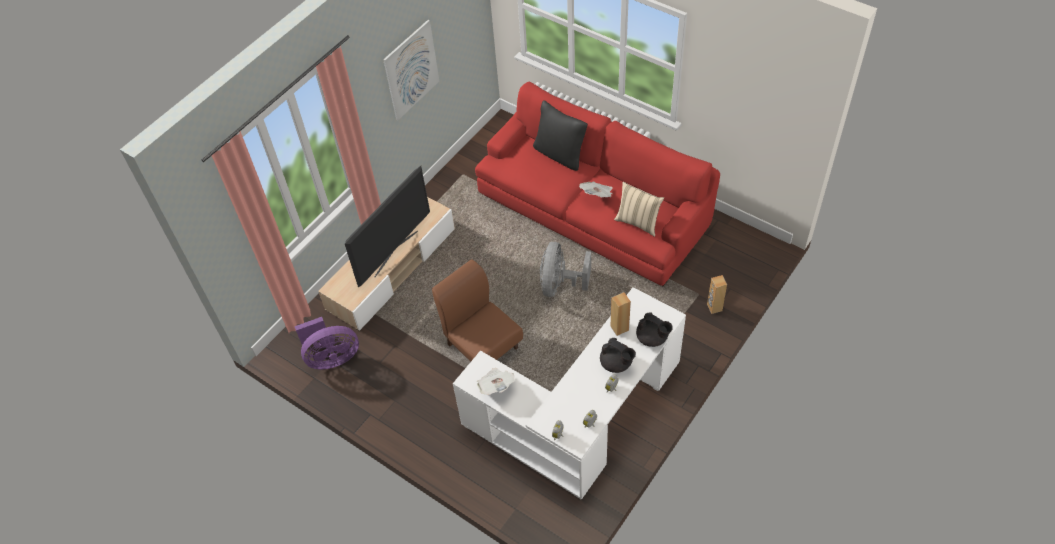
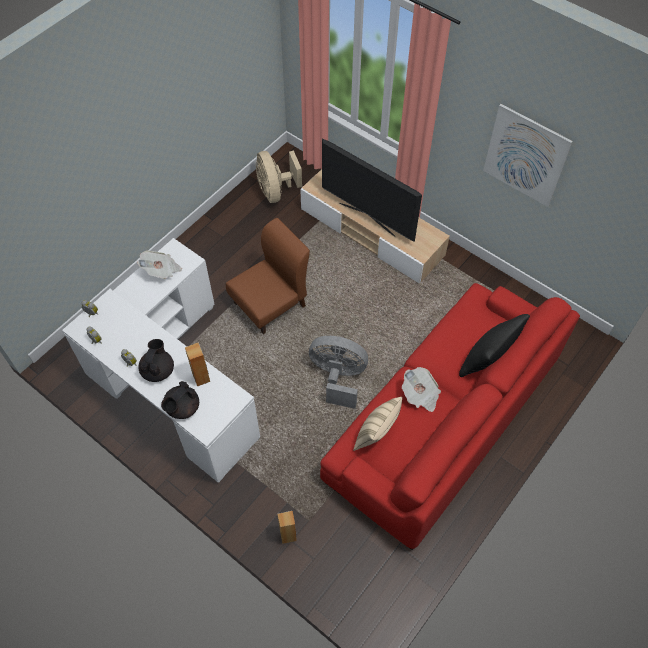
camera: 90 degrees right, 5 degrees up
purple fan [295,317,359,369] -> beige fan [256,150,302,203]
black teapot [600,338,636,373] -> black teapot turned 150 degrees clockwise [139,339,174,382]

